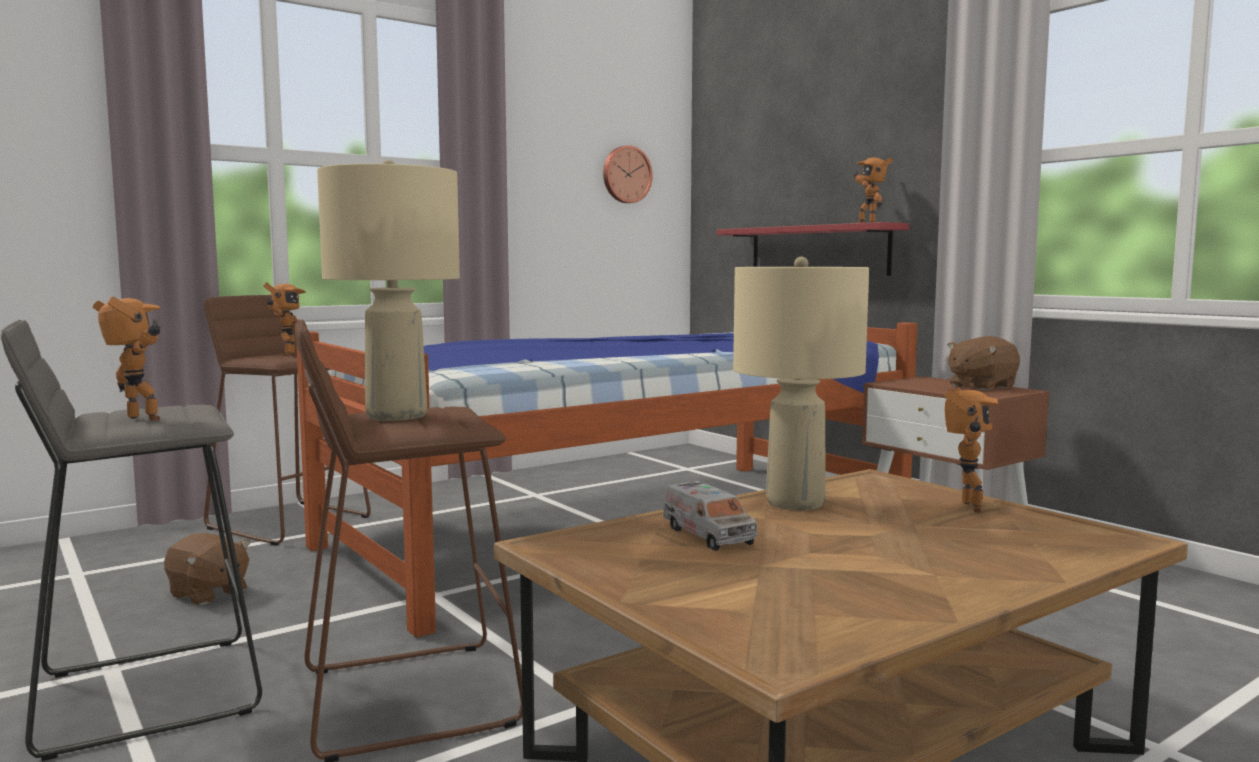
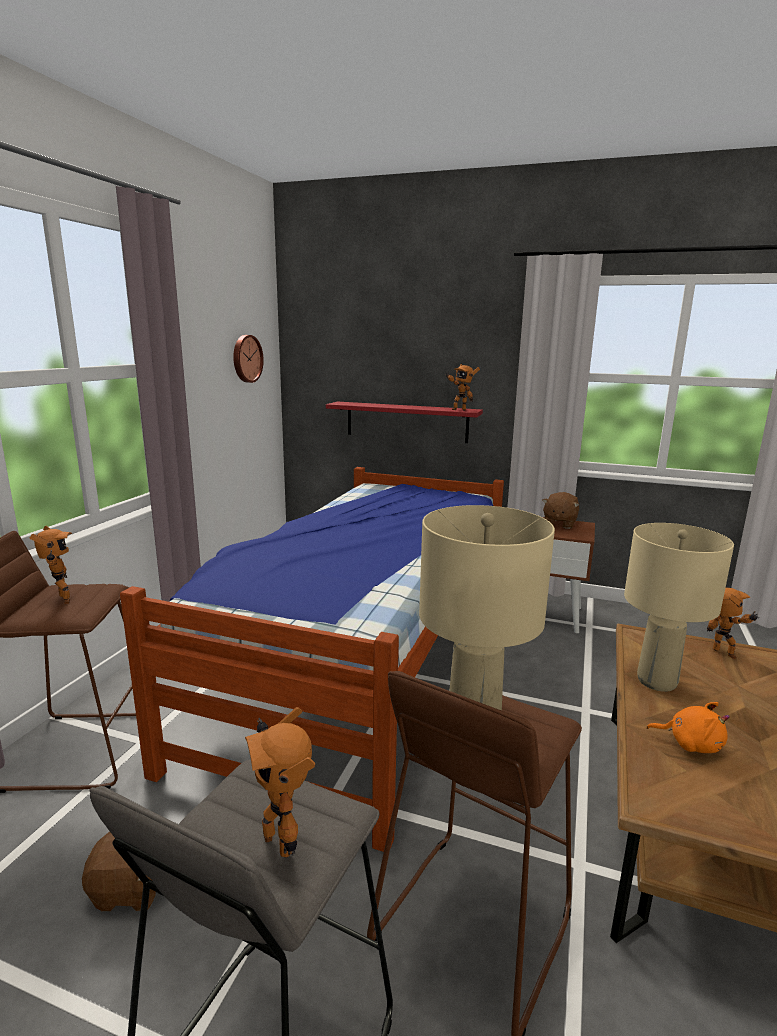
camera: 35 degrees left, 10 degrees up
toy robot [93,297,161,421] -> toy robot turned 120 degrees counterclockwise [245,707,315,857]
toy truck [663,481,757,551] -> orange plush toy [647,702,730,753]

